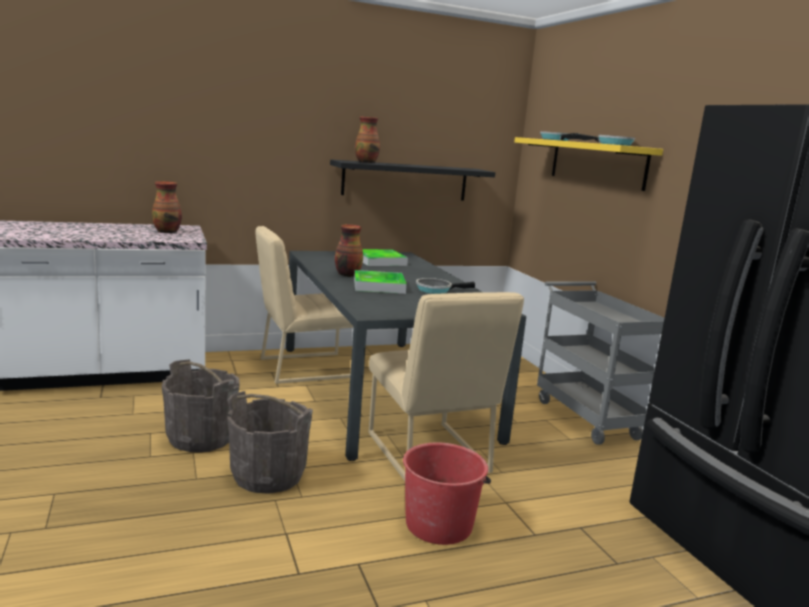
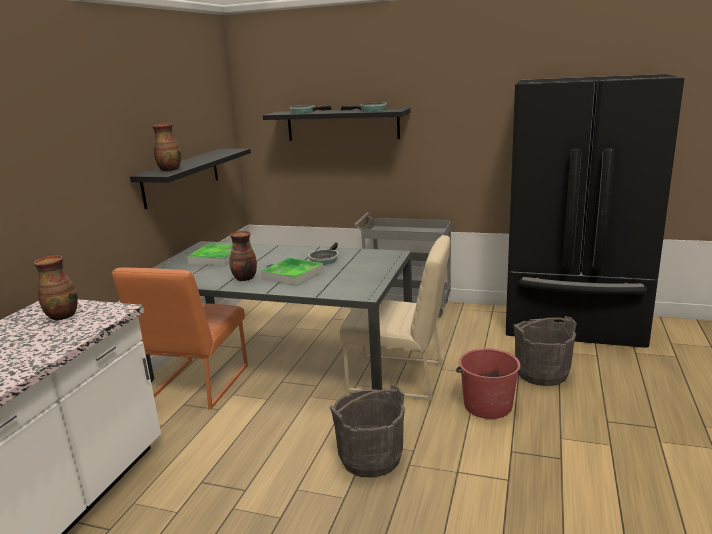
camera: 50 degrees left, 5 degrees up
grey bucket [162,359,240,452] -> grey bucket moved to [513,316,577,386]
beige chair [256,226,354,384] -> orange chair [112,268,248,410]
yellow shelf [514,137,663,191] -> black shelf [263,108,411,141]

